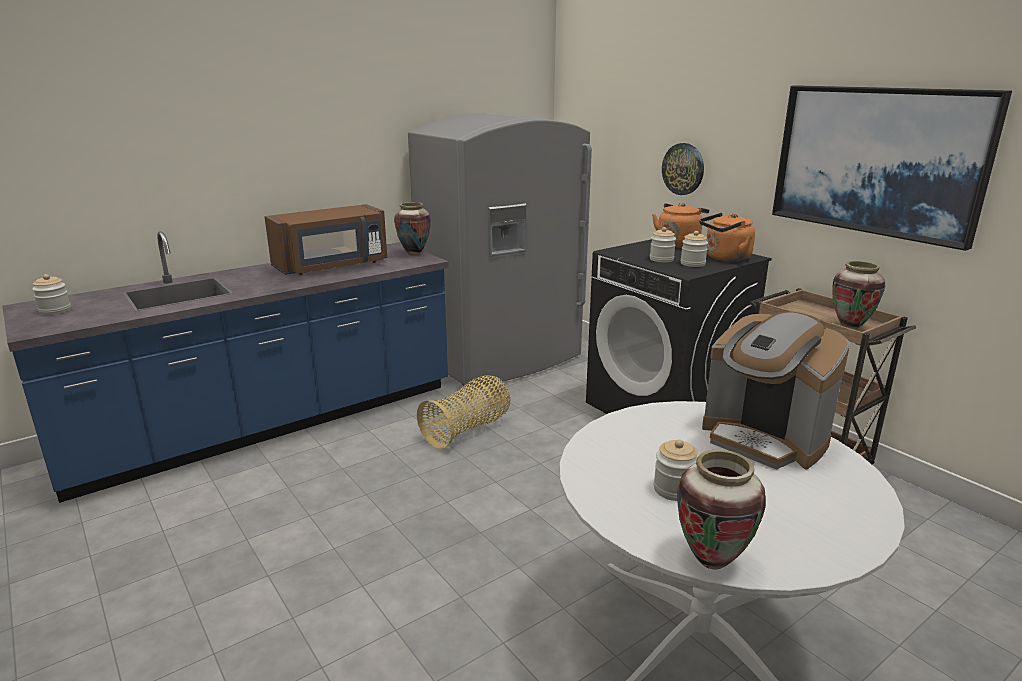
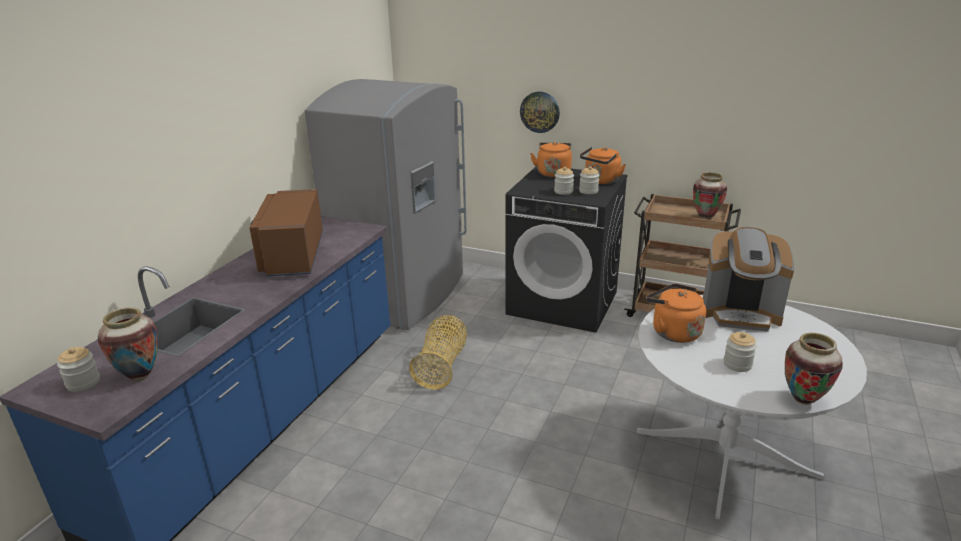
camera: 30 degrees left, 5 degrees up
brown microwave [264,204,388,275] -> brown microwave turned 150 degrees clockwise [249,189,323,277]
vase [394,202,431,255] -> vase moved to [98,307,158,381]
picture [772,85,1012,251] -> none
none -> orange kettle [646,284,706,343]

